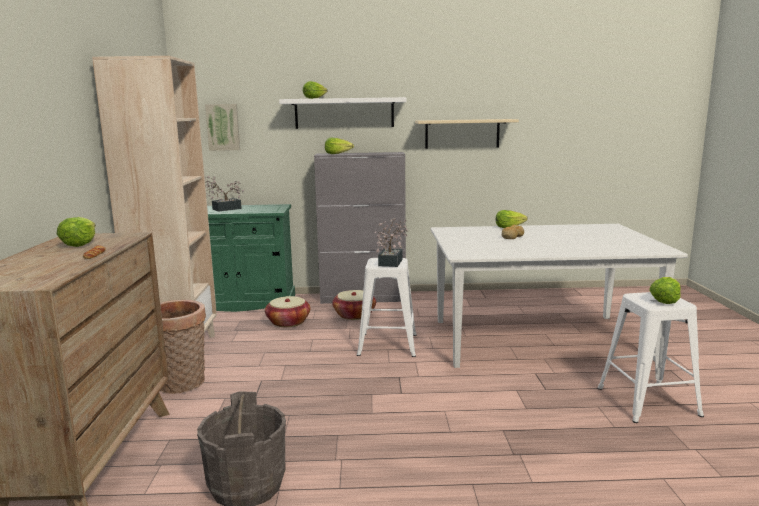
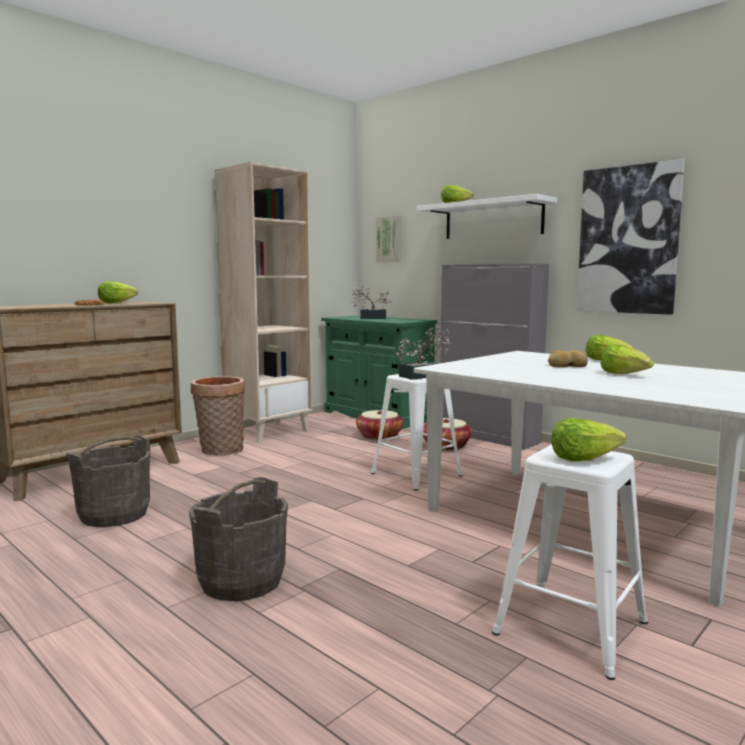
camera: 45 degrees right, 5 degrees down
lettuce [325,138,354,154] -> lettuce moved to [601,344,654,374]
beige shelf [415,119,519,149] -> picture [577,159,685,315]
none -> grey bucket [189,477,288,601]

